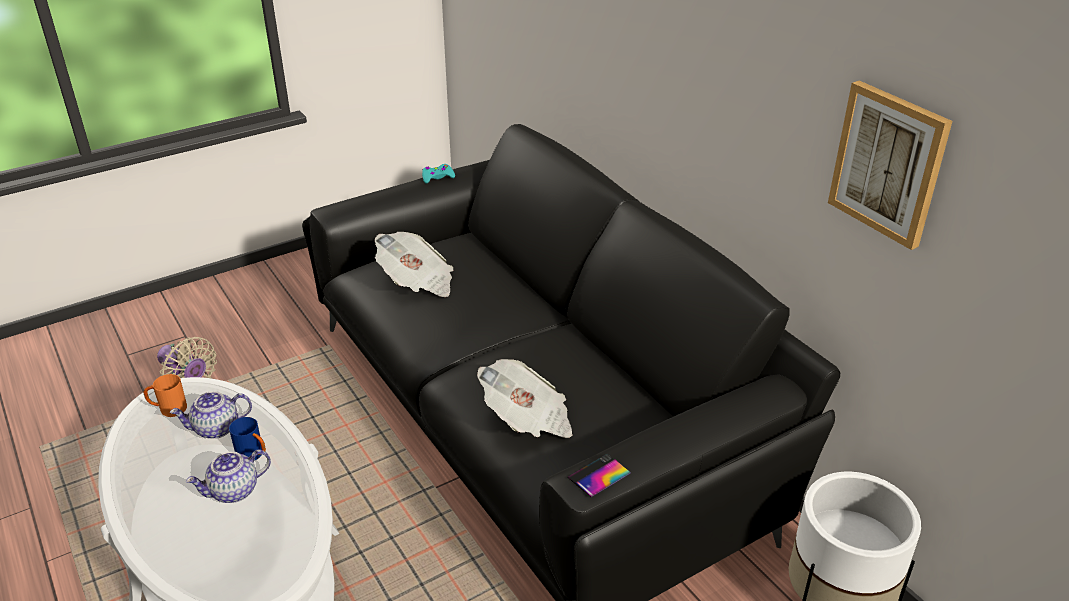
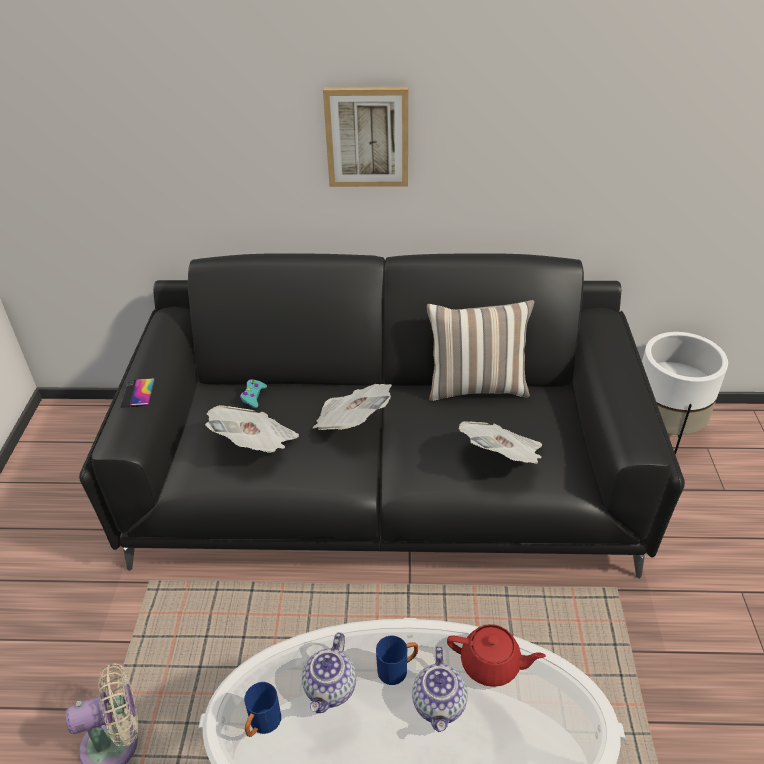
camera: 55 degrees left, 5 degrees up
orange mug [144,374,187,417] -> blue mug [244,682,281,737]
turquoise game controller [422,164,455,183] -> turquoise game controller moved to [240,379,267,408]
phone [568,454,631,497] -> phone moved to [121,378,155,408]
picture [828,81,952,250] -> picture moved to [323,87,408,187]
none -> newspaper [313,384,392,430]
none -> pillow [427,300,534,401]
none -> red teapot [447,624,546,687]

